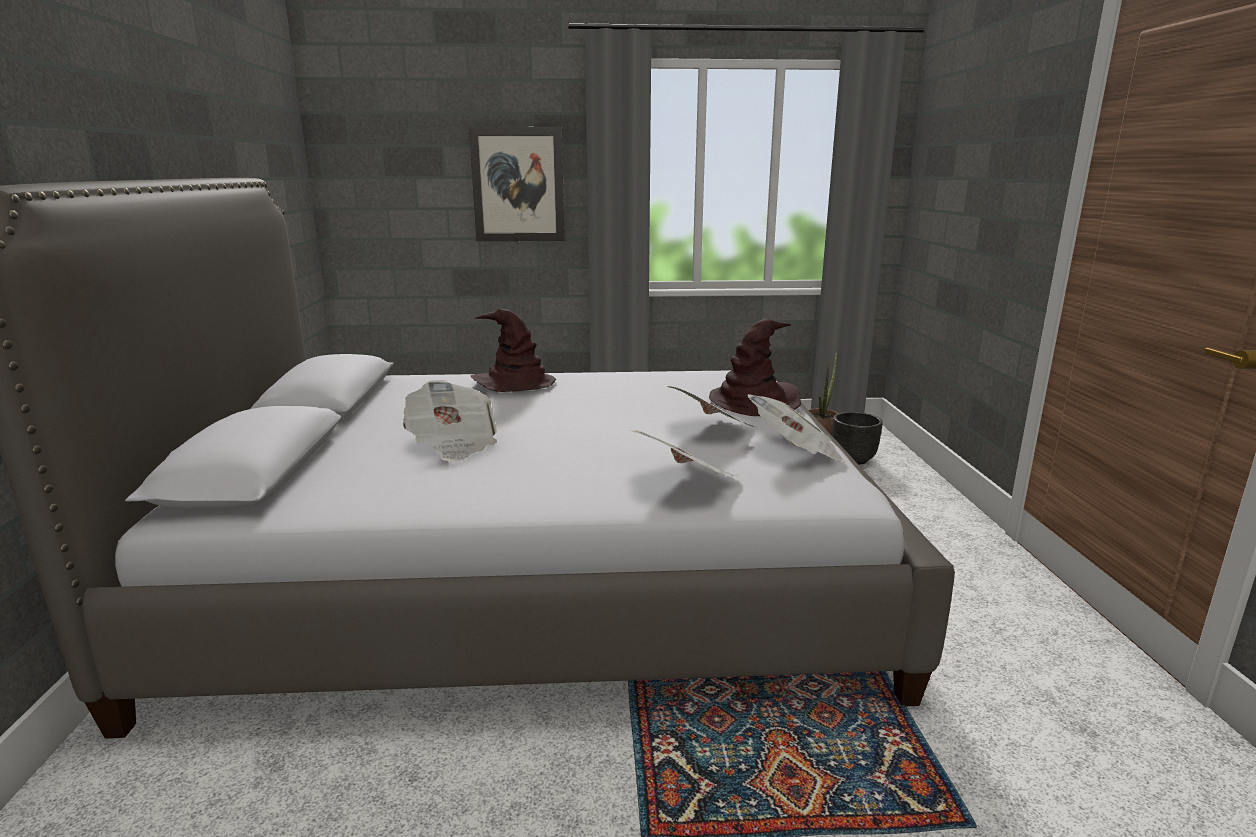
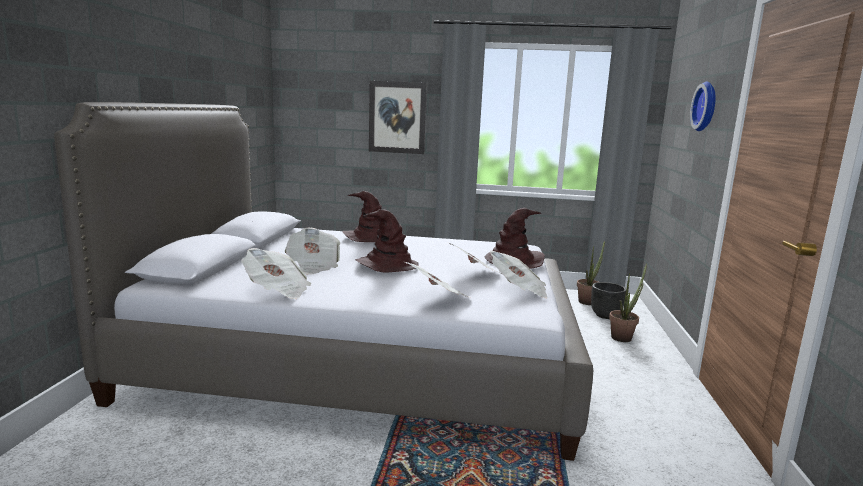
camera: 10 degrees right, 5 degrees down
none -> newspaper [241,248,311,299]
none -> brown hat [355,209,419,272]
none -> potted plant [609,263,647,342]
none -> wall clock [690,81,716,131]

